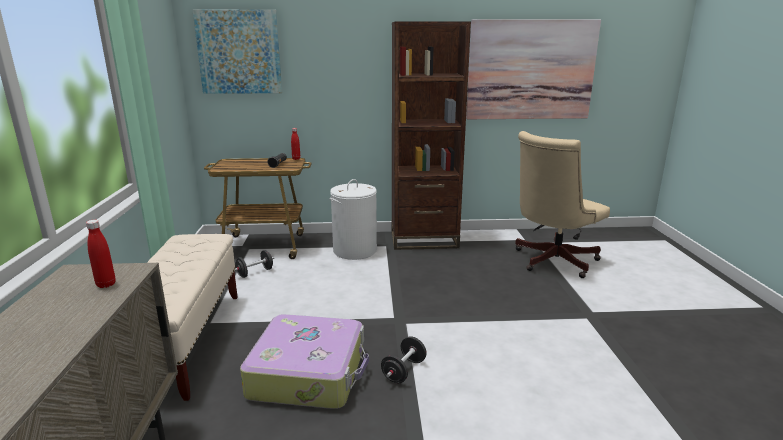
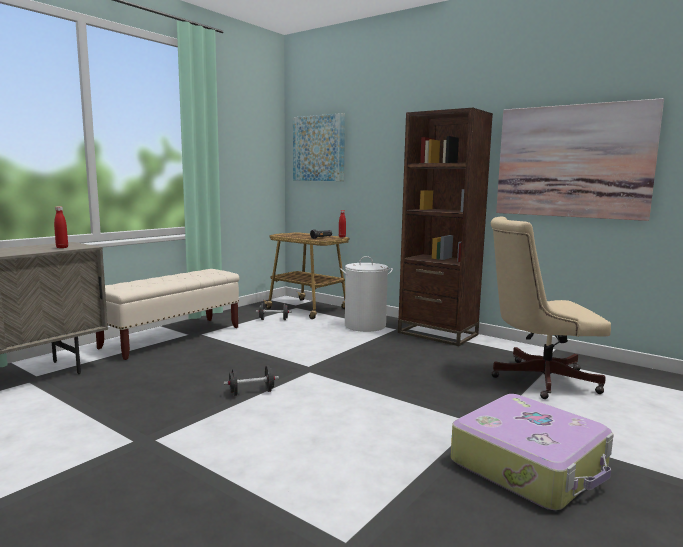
camera: 40 degrees right, 10 degrees down
suitcase [240,314,369,409] -> suitcase moved to [451,394,614,510]

